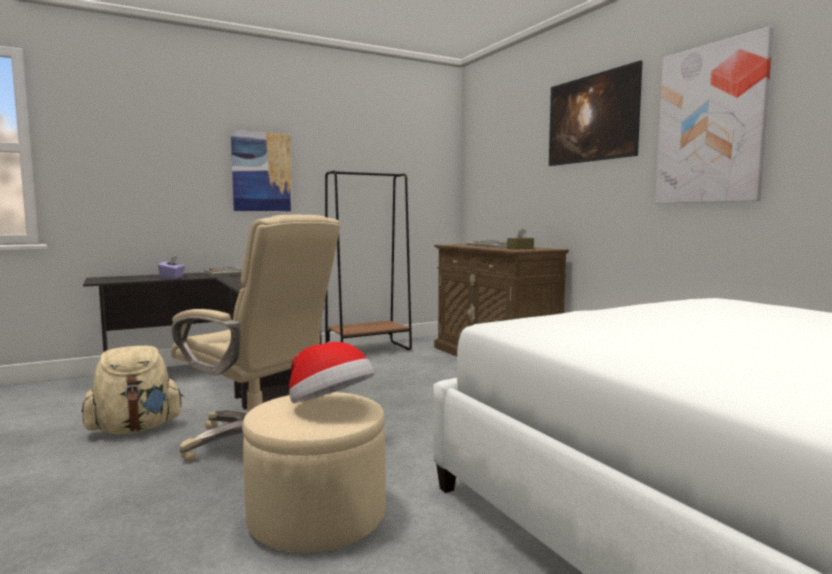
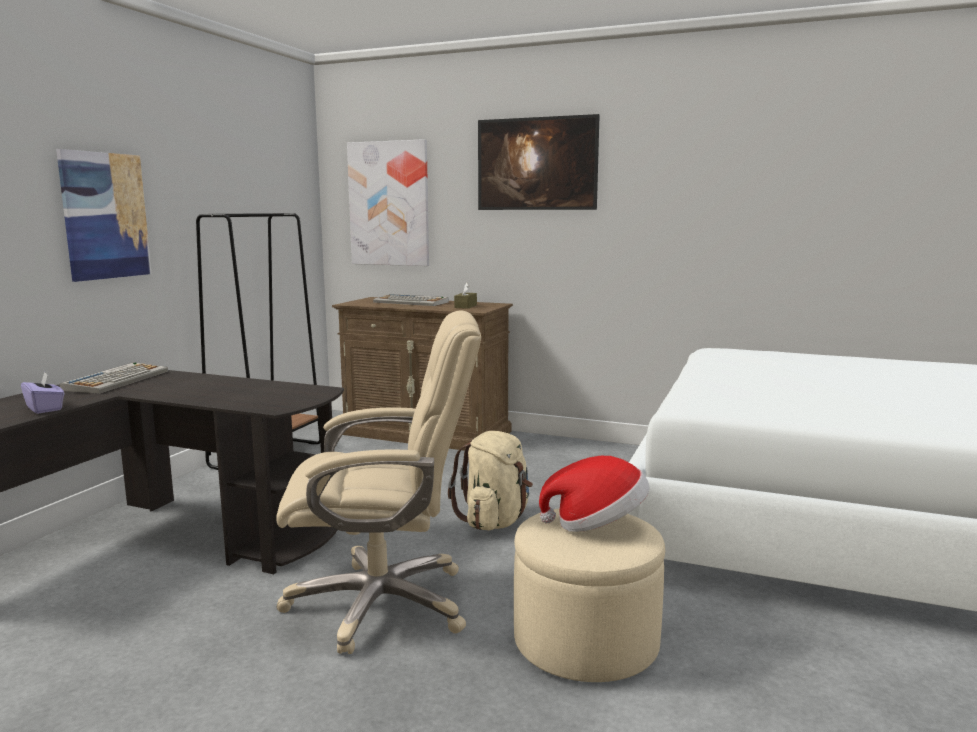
camera: 40 degrees left, 5 degrees up
beige backpack [82,346,184,434] -> beige backpack moved to [448,431,533,530]
picture [655,26,773,204] -> picture moved to [347,139,429,266]

